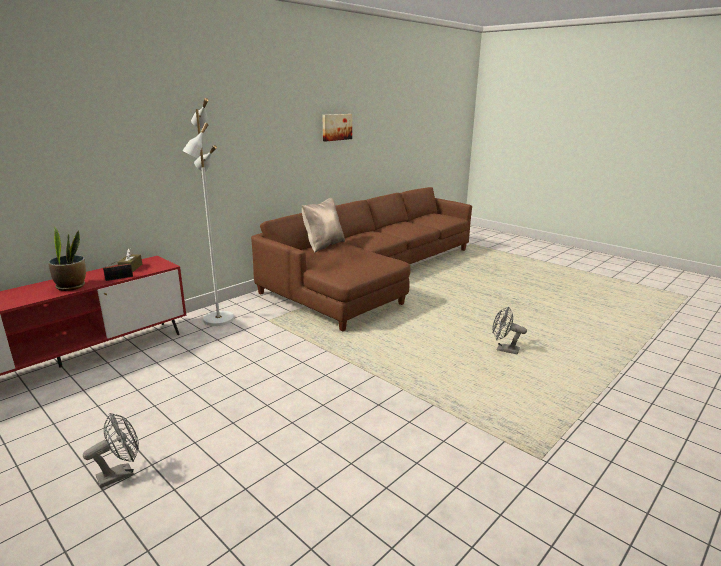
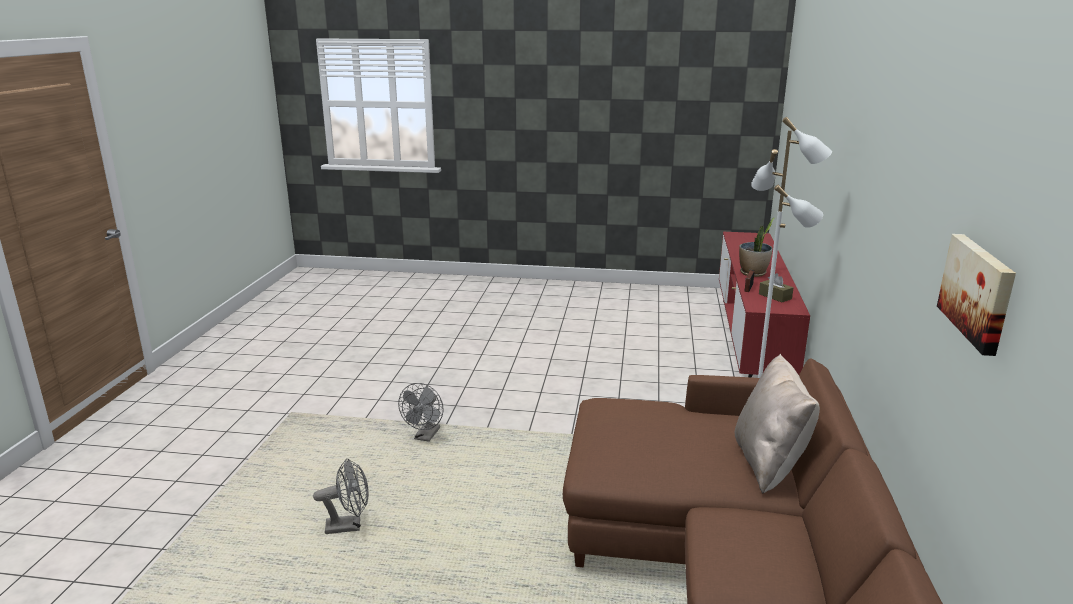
camera: 145 degrees right, 0 degrees up
grey fan [83,413,139,488] -> grey fan moved to [398,383,444,442]

